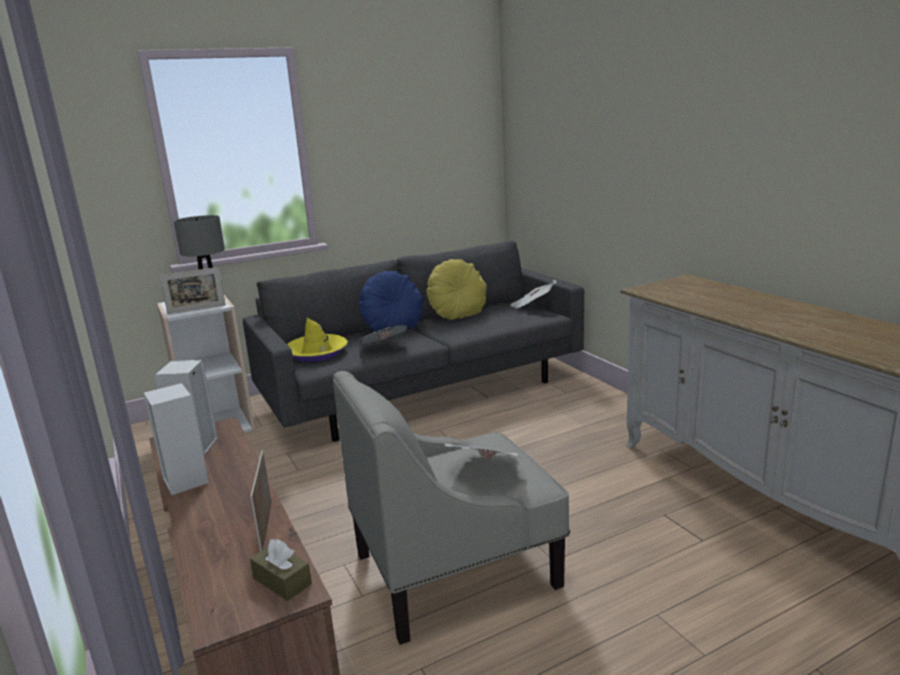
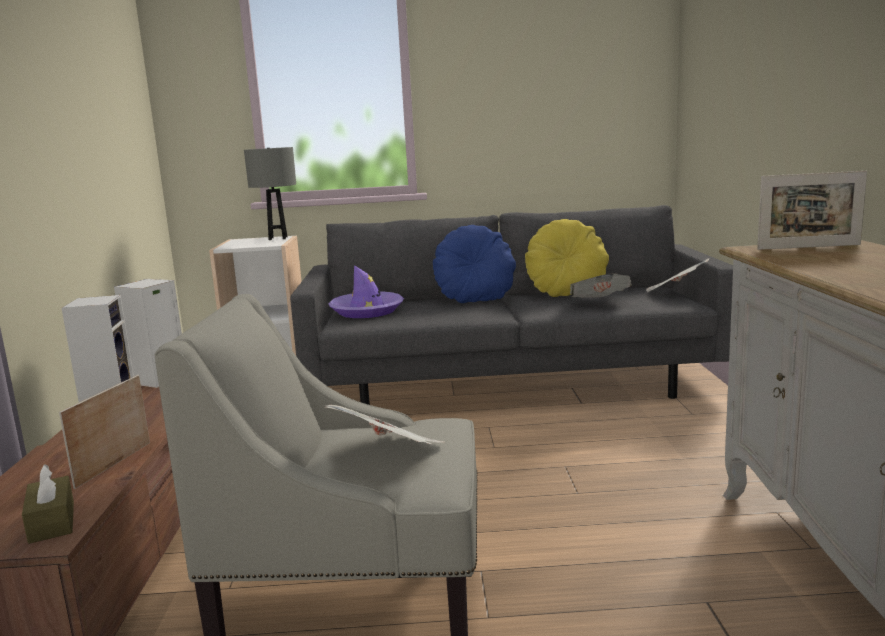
camera: 25 degrees right, 5 degrees down
picture frame [159,267,226,314] -> picture frame moved to [757,171,867,250]
yellow hat [287,318,348,362] -> purple hat [329,265,404,318]
newspaper [359,325,407,344] -> newspaper moved to [570,273,632,298]

